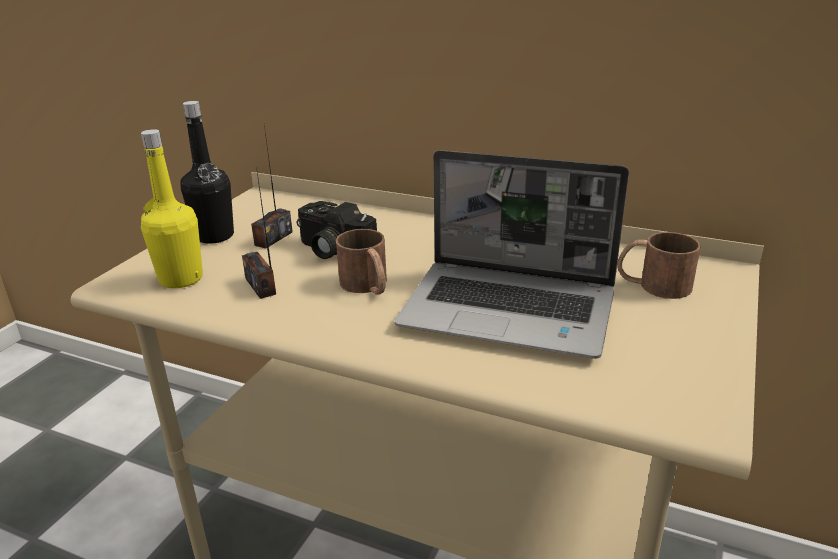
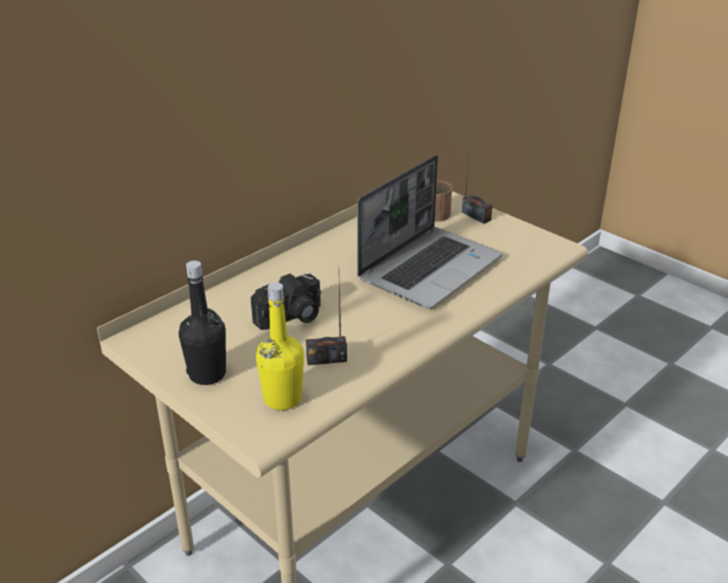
camera: 70 degrees left, 5 degrees up
radio [251,125,293,249] -> radio moved to [462,142,493,224]
brown mug [336,229,387,295] -> none

